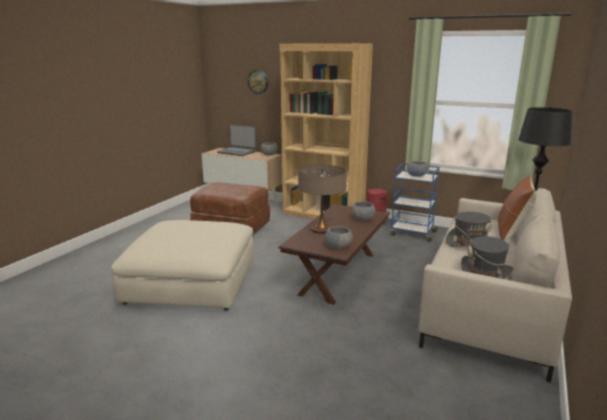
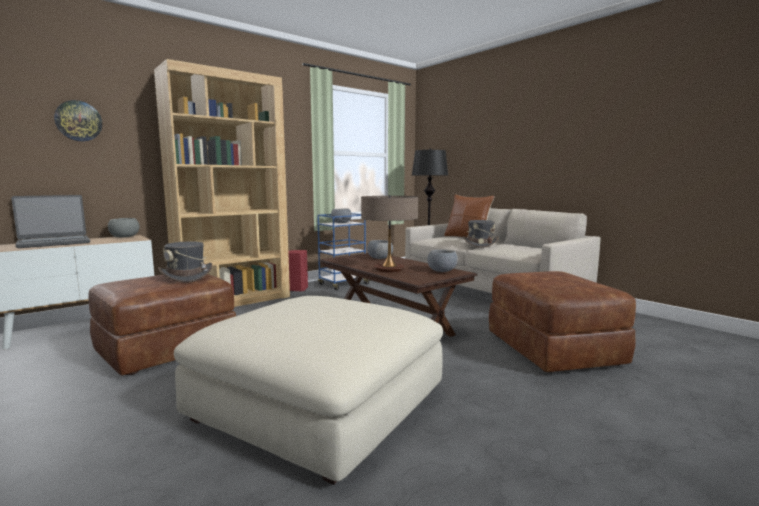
camera: 65 degrees left, 10 degrees down
grey hat [461,236,513,279] -> grey hat moved to [158,241,212,283]
none -> brown ottoman [489,271,636,373]

